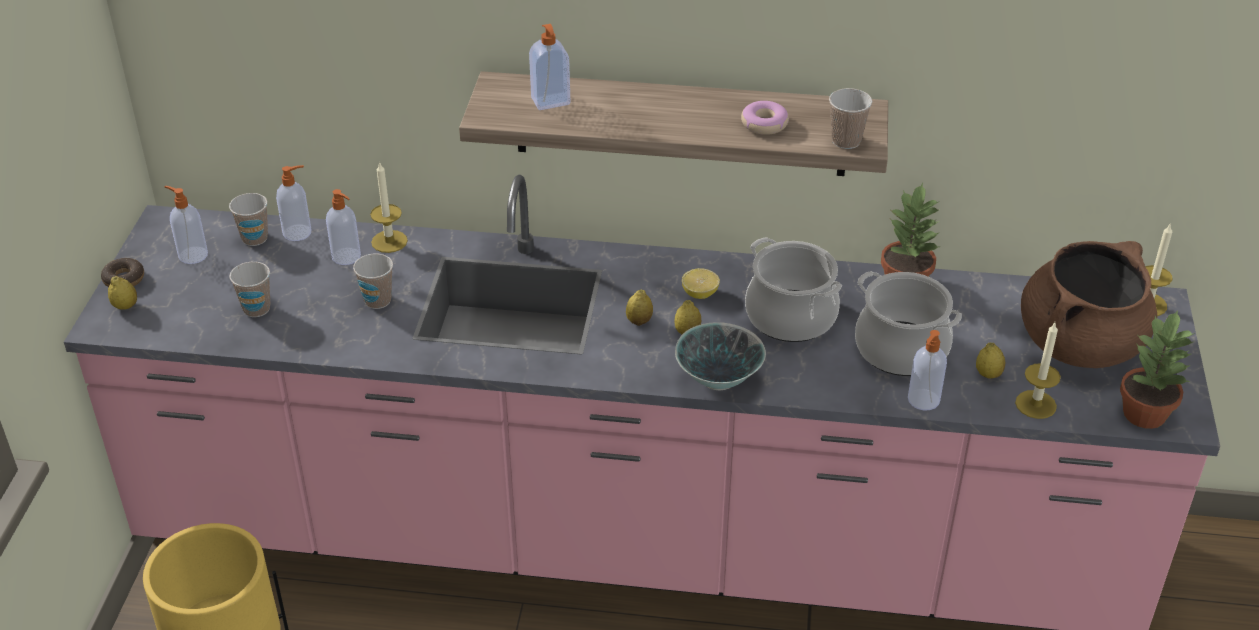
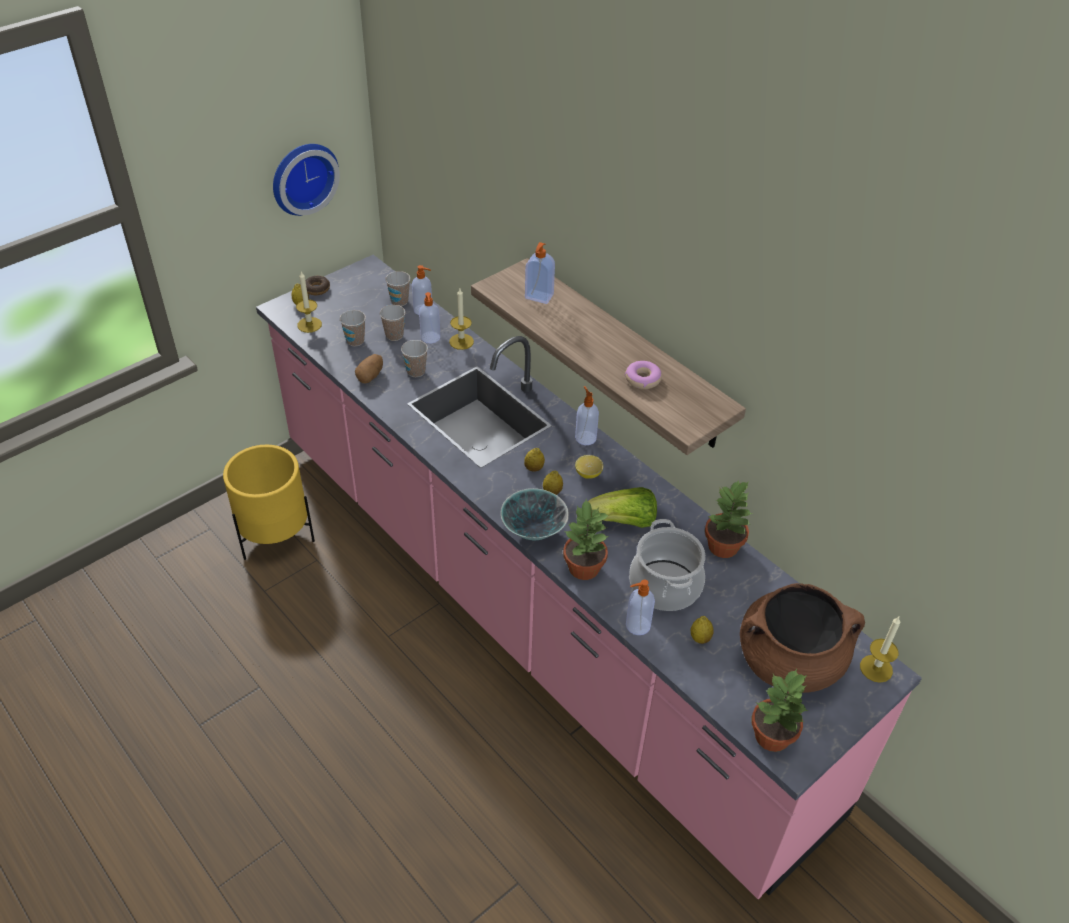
camera: 40 degrees right, 5 degrees up
soap dispenser [164,186,208,264] -> soap dispenser moved to [575,386,599,445]
cooking pot [745,237,842,342] -> lettuce [588,487,657,528]
cup [829,88,872,149] -> cup moved to [380,305,405,341]
candle [1015,323,1061,419] -> candle moved to [296,272,322,333]
none -> wall clock [273,144,340,216]
none -> potato [355,354,383,383]
none -> potted plant [563,499,609,580]

